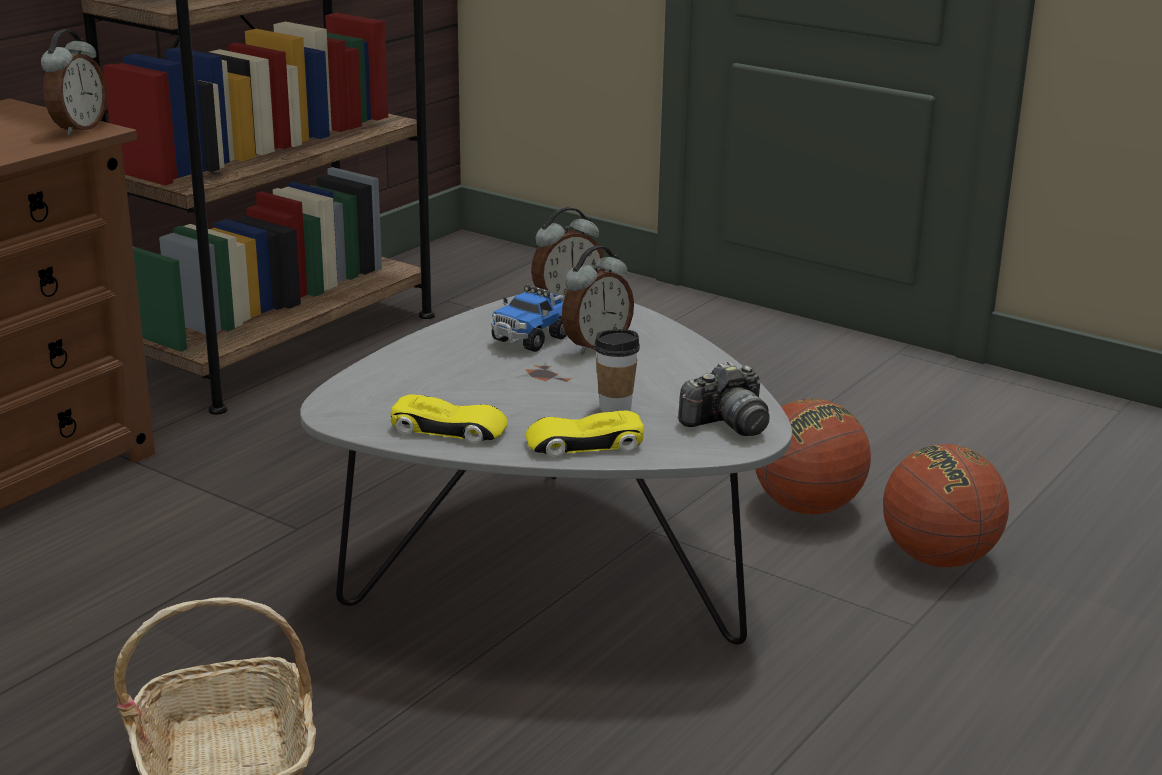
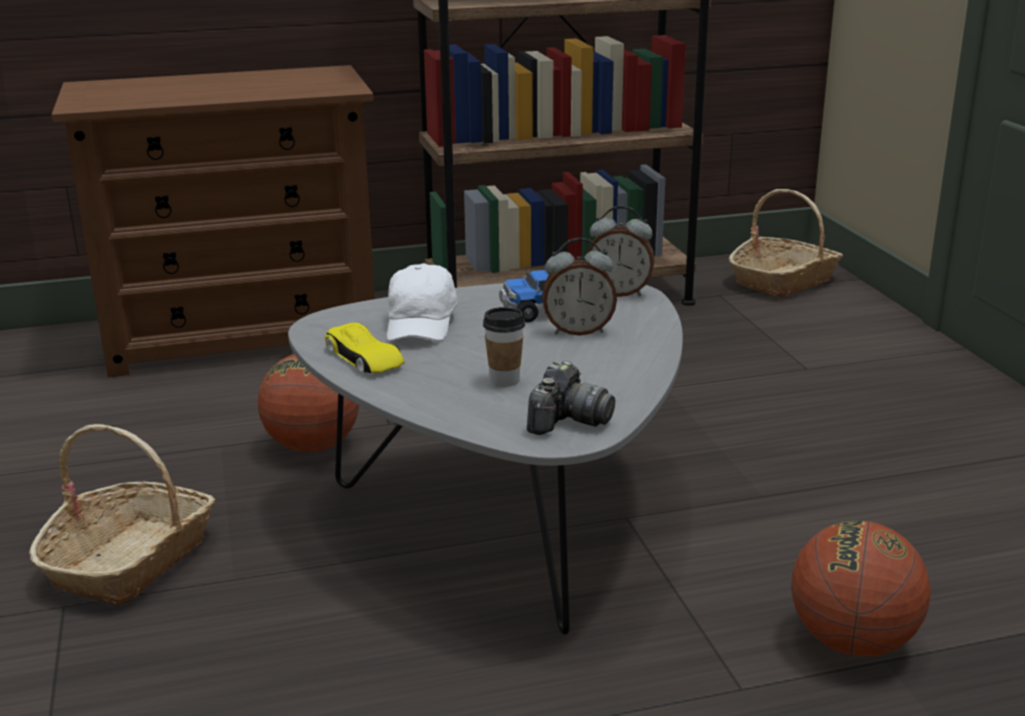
camera: 40 degrees right, 0 degrees up
alarm clock [41,30,107,136] -> none
yellow toy car [526,411,644,457] -> none
camera [678,362,770,436] -> camera turned 75 degrees counterclockwise [527,361,615,435]
basketball [755,398,871,514] -> basketball moved to [258,354,359,452]
none -> white cap [387,263,458,342]
none -> basket [729,189,843,298]

